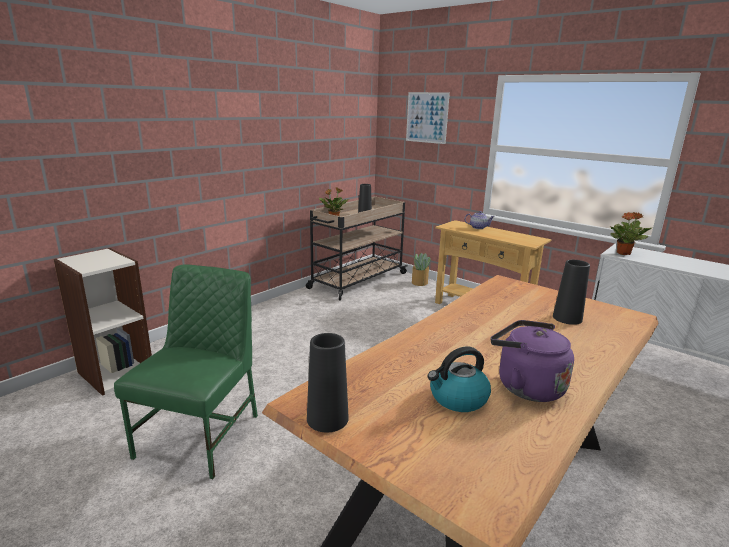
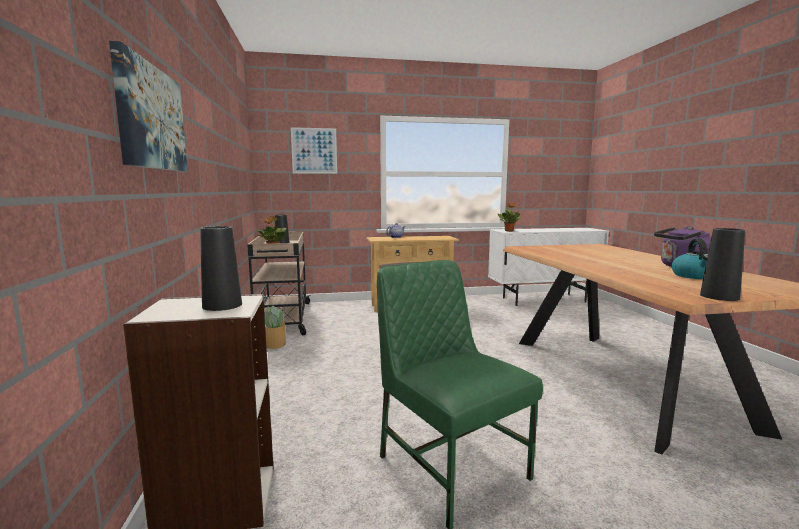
camera: 50 degrees left, 10 degrees down
potted plant [412,253,431,286] -> potted plant moved to [264,305,286,349]
black vase [553,260,590,325] -> black vase moved to [200,226,242,311]
none -> picture [109,41,188,172]

